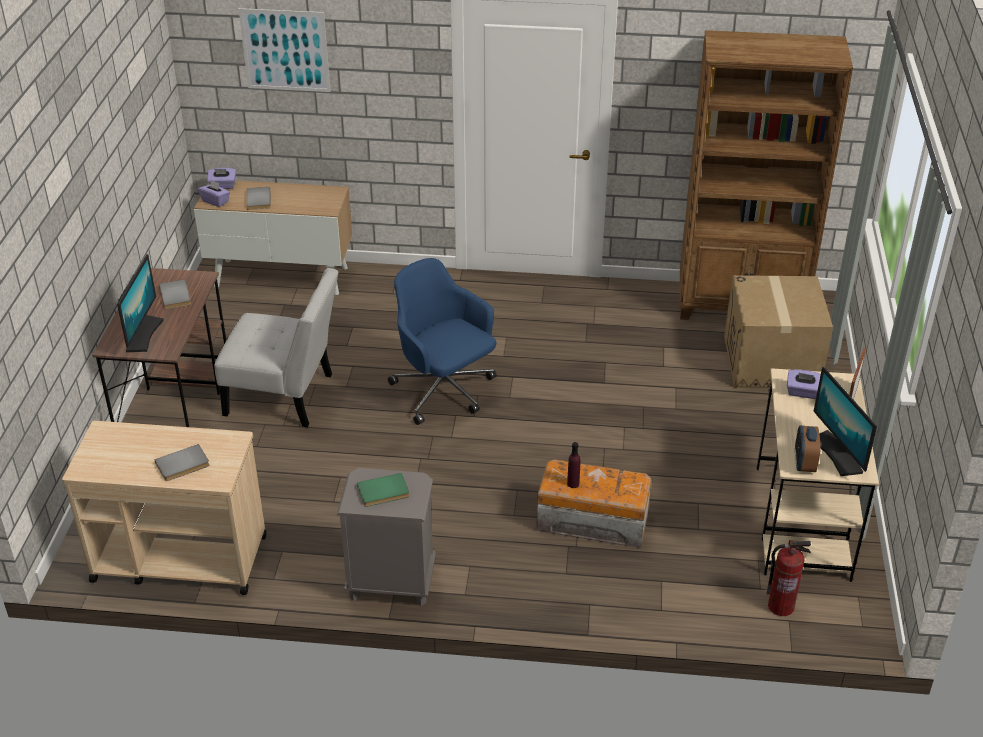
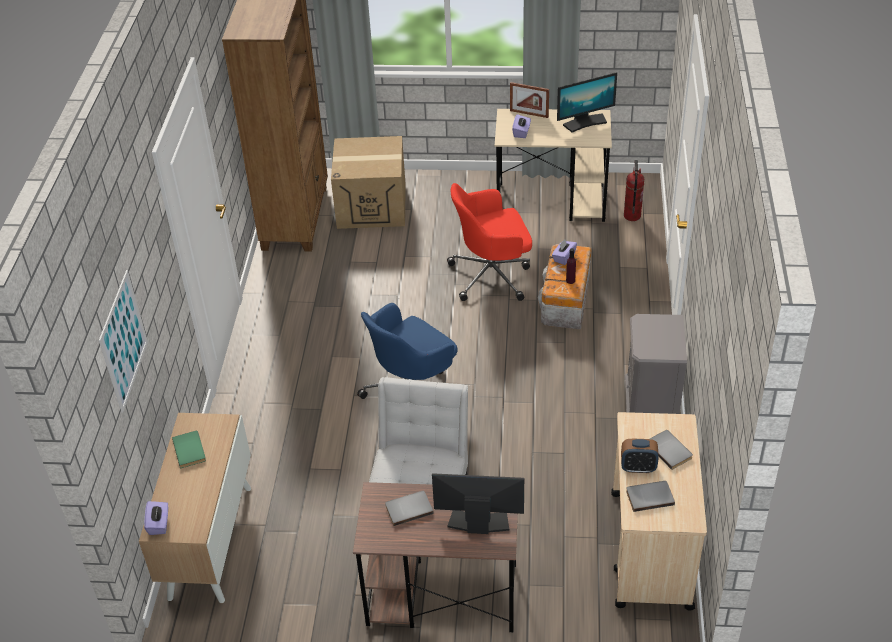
camera: 90 degrees left, 5 degrees up
purple tissue box [198,180,230,207] -> purple tissue box moved to [552,239,577,265]
grey book [247,187,271,210] -> grey book moved to [626,481,675,512]
green book [357,473,409,507] -> green book moved to [172,431,206,468]
alarm clock [795,426,821,472] -> alarm clock moved to [621,439,659,473]
none -> red office chair [447,183,532,301]

